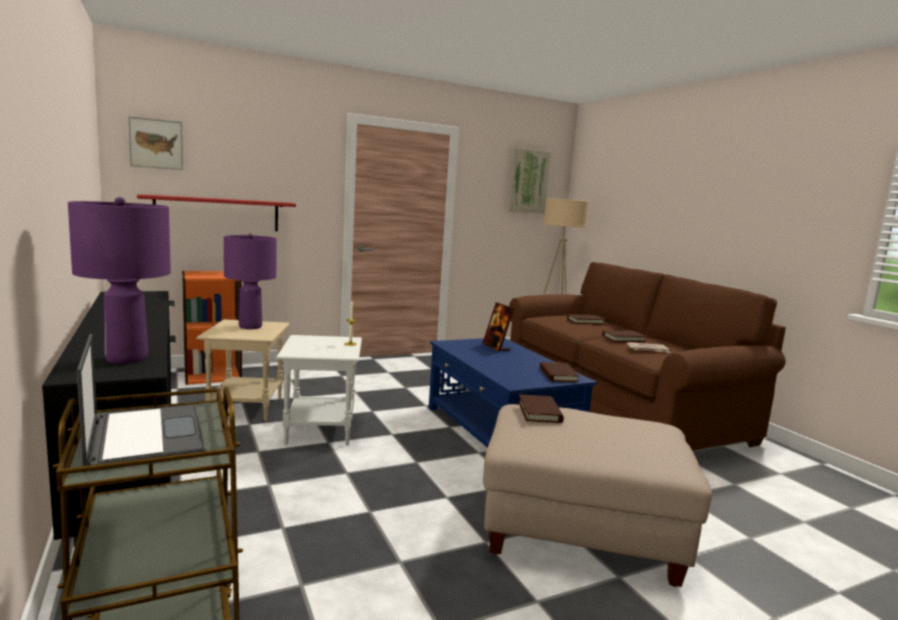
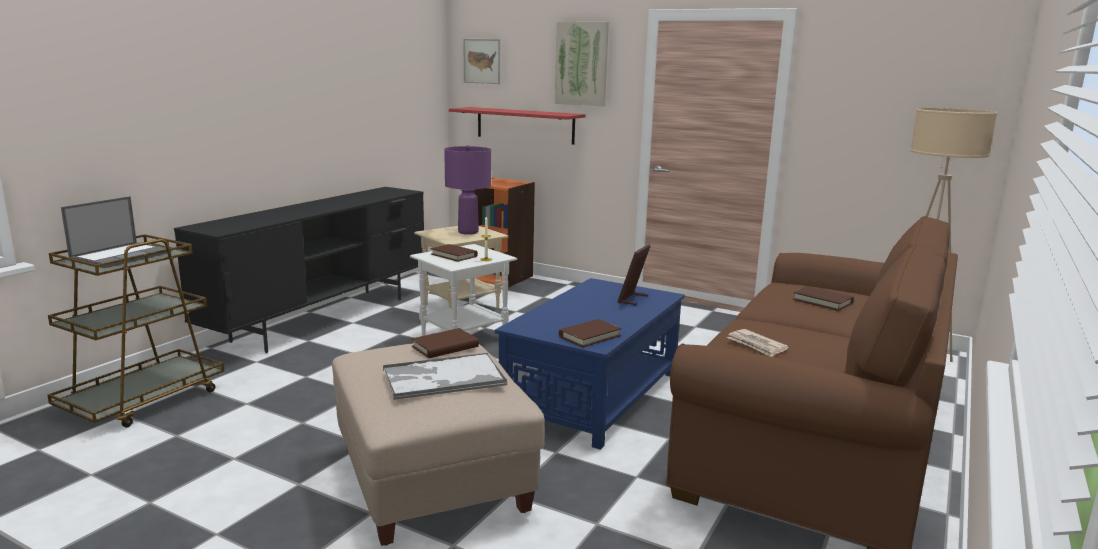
camera: 55 degrees right, 5 degrees up
purple table lamp [68,197,171,364] -> none
picture [508,148,551,214] -> picture moved to [555,22,609,106]
brown book [602,331,647,342] -> brown book moved to [431,244,478,262]
none -> tray [383,353,507,400]

